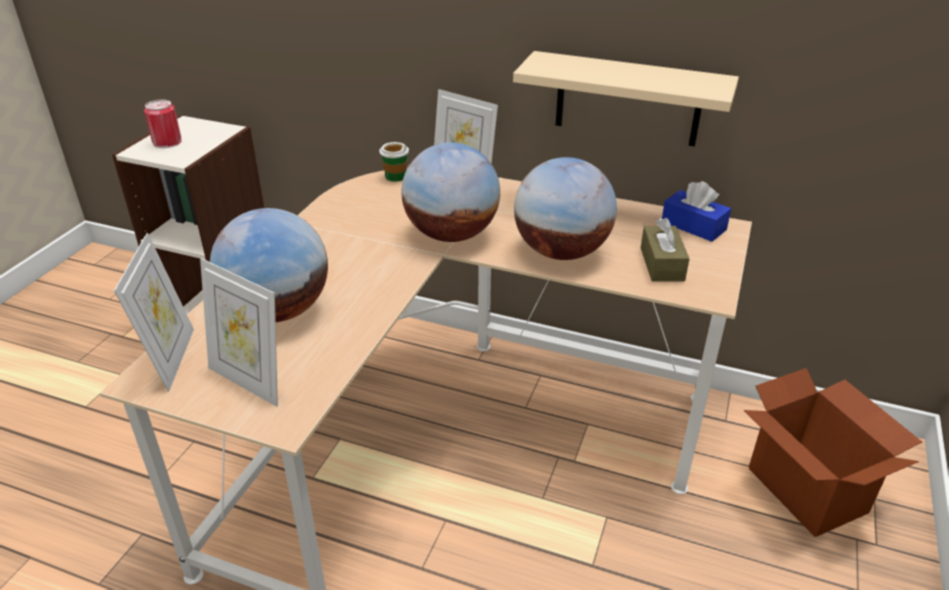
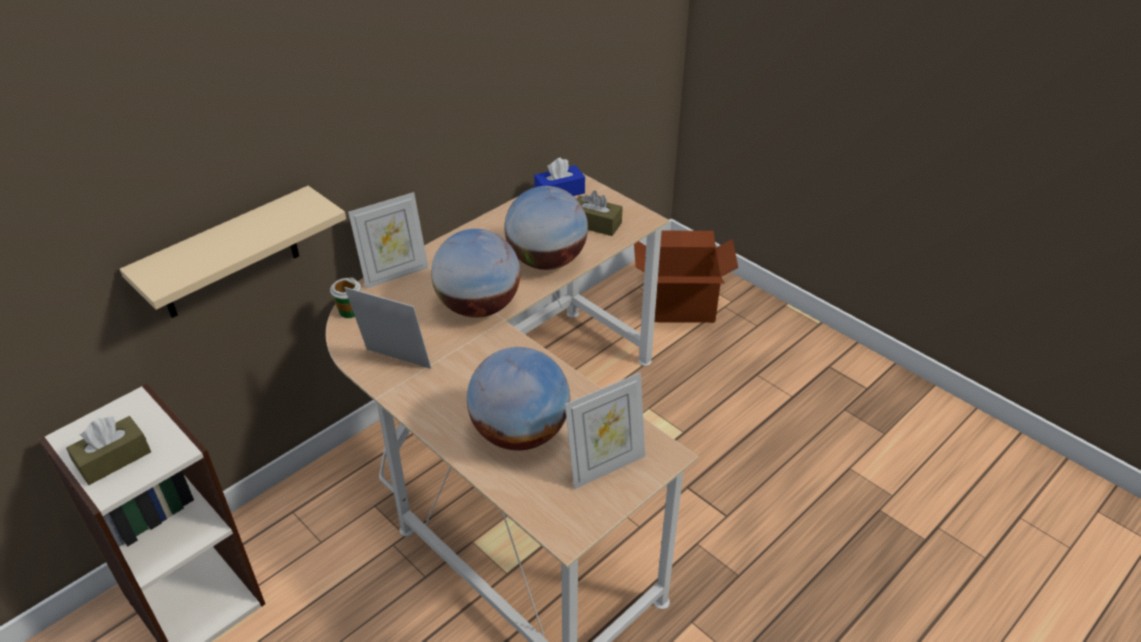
camera: 65 degrees left, 5 degrees up
picture frame [114,233,194,392] -> picture frame moved to [344,287,431,369]
can [144,100,181,148] -> brown tissue box [66,416,151,485]
beige shelf [513,51,739,147] -> beige shelf moved to [120,186,346,318]

